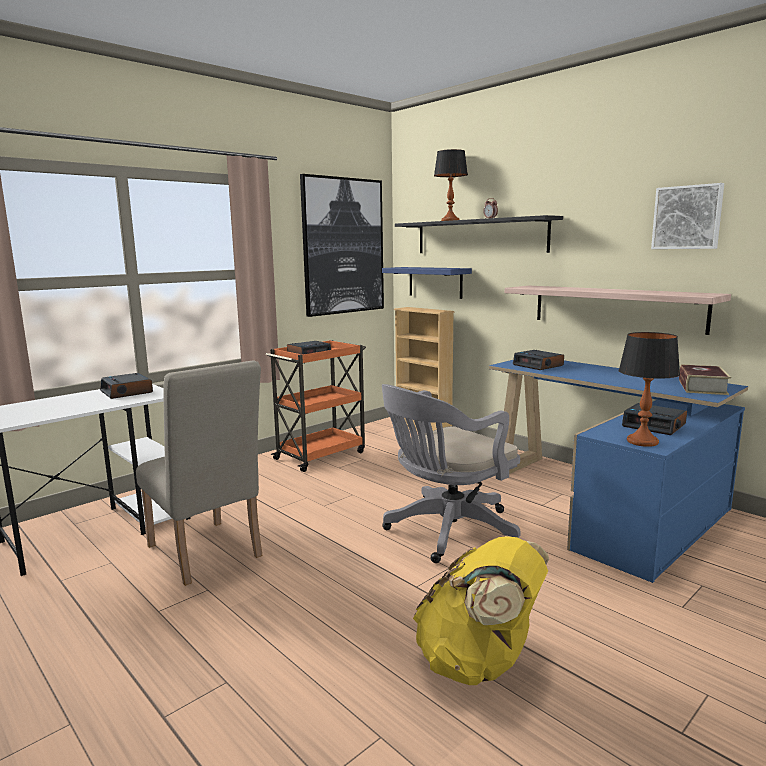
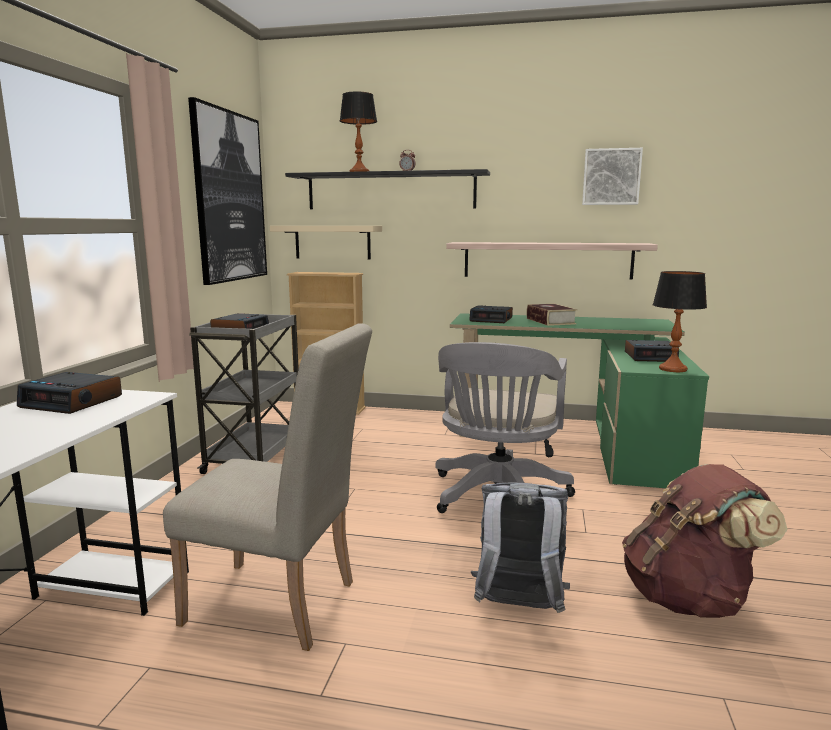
camera: 35 degrees left, 0 degrees up
orange cart [266,340,366,472] -> grey cart [189,313,299,474]
blue shelf [382,267,472,299] -> beige shelf [270,226,382,259]
yellow backpack [413,536,549,685] -> brown backpack [622,464,787,618]
blue desk [489,360,748,583] -> green desk [450,313,709,488]
book [679,364,731,395] -> book moved to [526,304,577,326]
none -> grey backpack [471,482,570,613]

